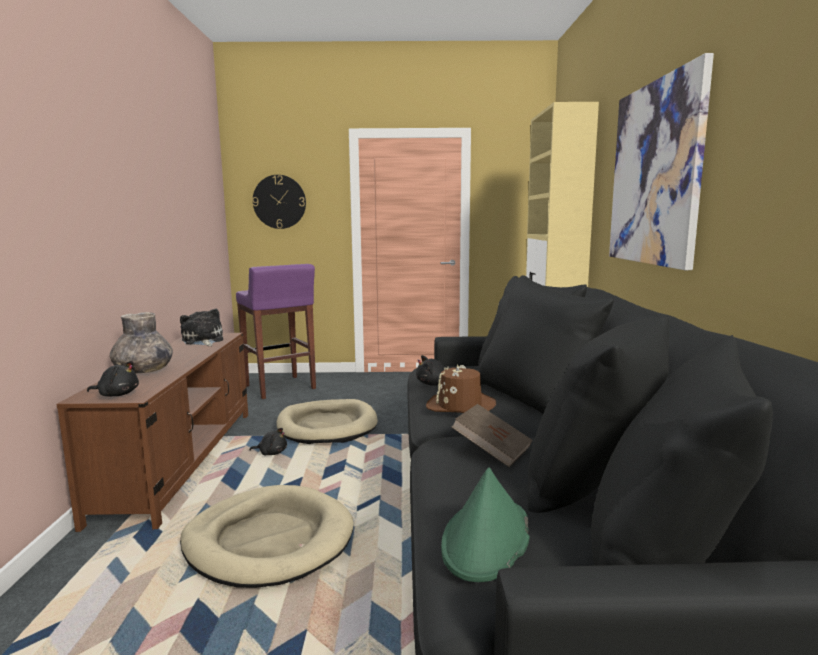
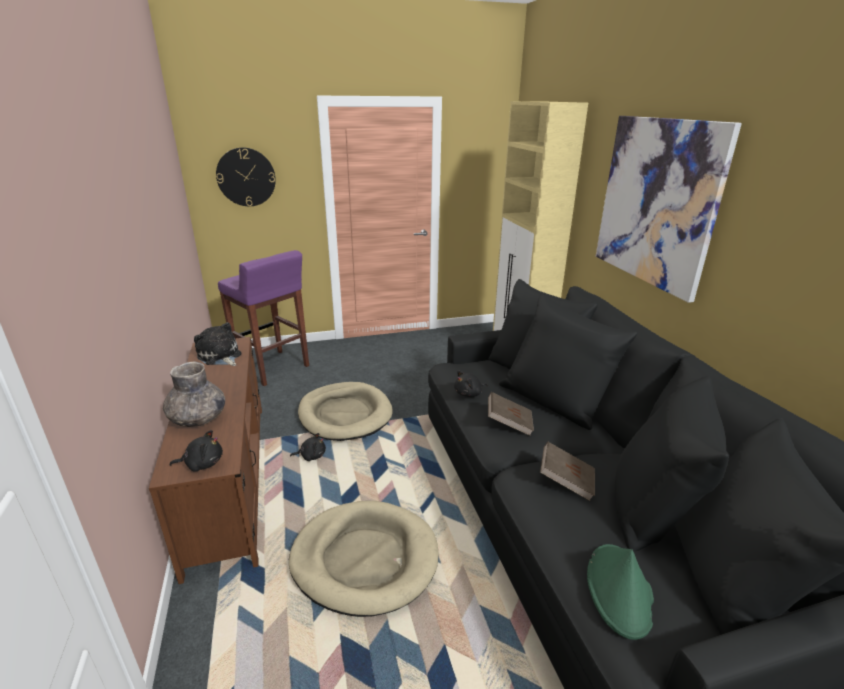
camera: 15 degrees left, 15 degrees up
brown hat [426,365,496,413] -> brown book [488,392,534,436]

